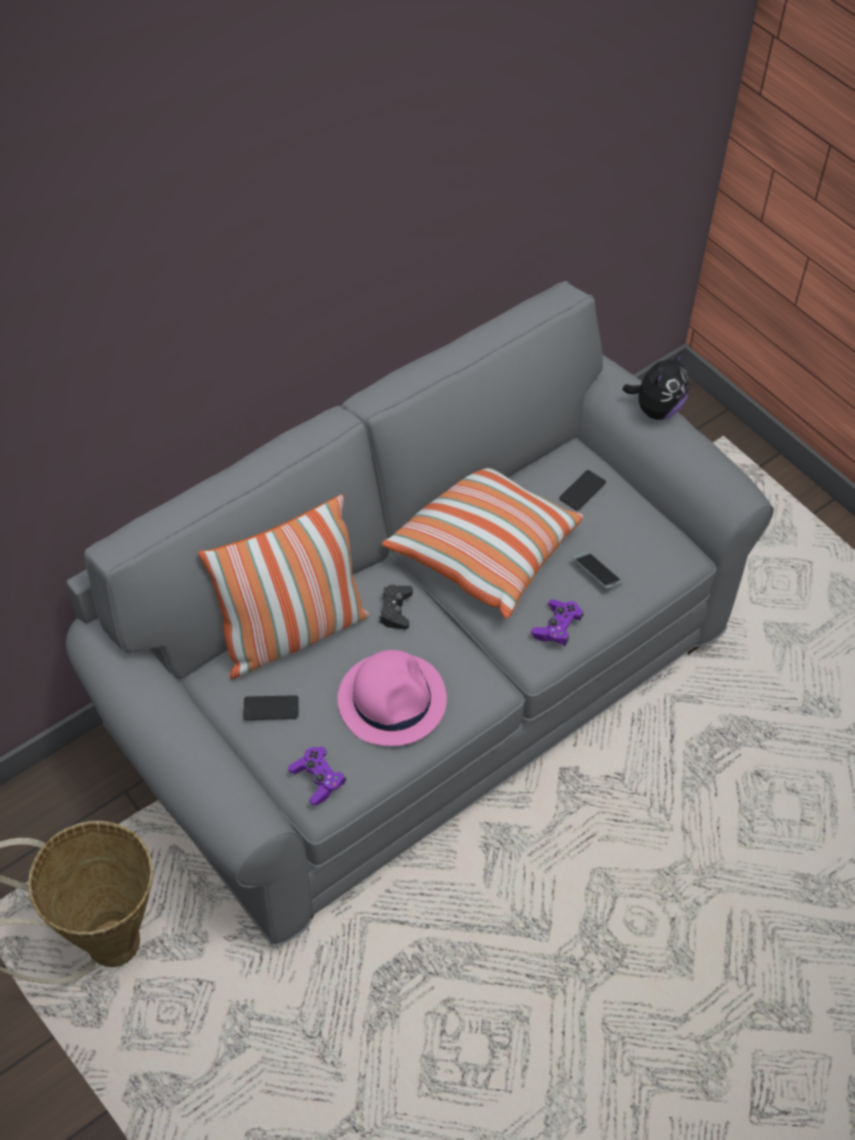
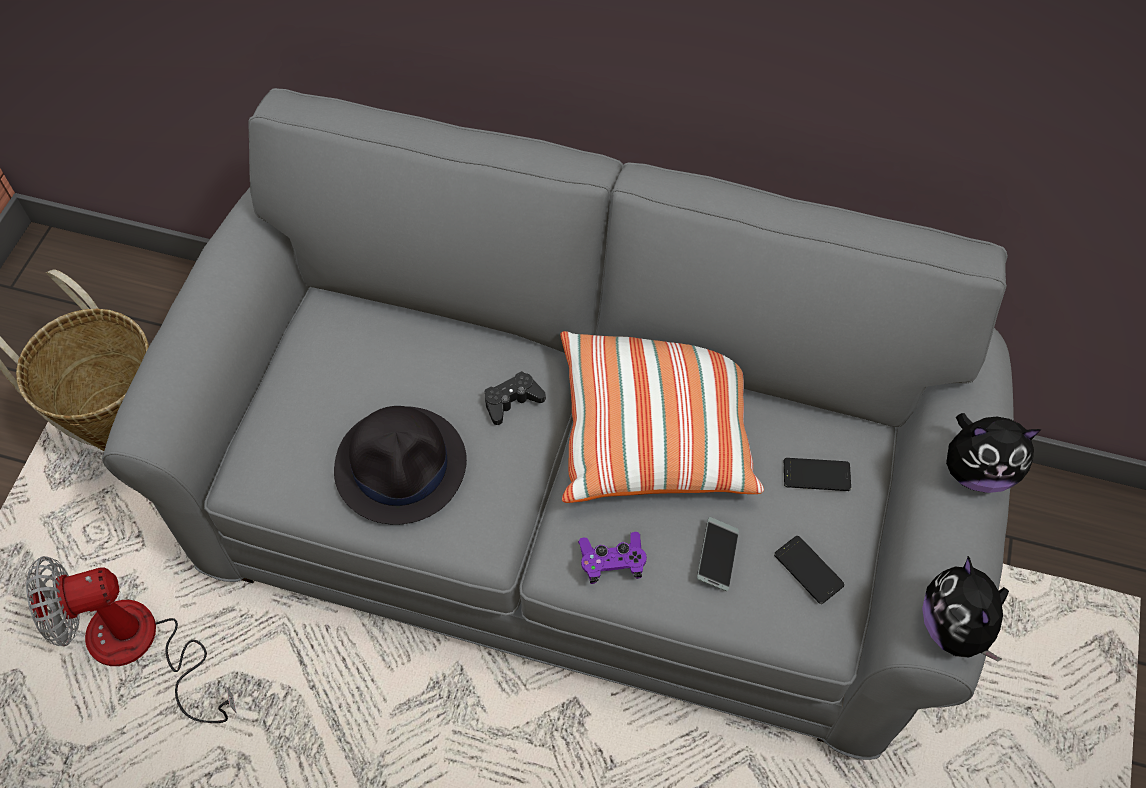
camera: 55 degrees right, 5 degrees up
pillow [198,494,370,679] -> none
phone [243,695,299,720] -> phone moved to [774,536,845,604]
purple game controller [288,746,346,805] -> none
pink hat [338,650,447,746] -> black hat [334,406,467,525]
none -> fan [26,556,237,723]
none -> plush toy [922,556,1009,662]

